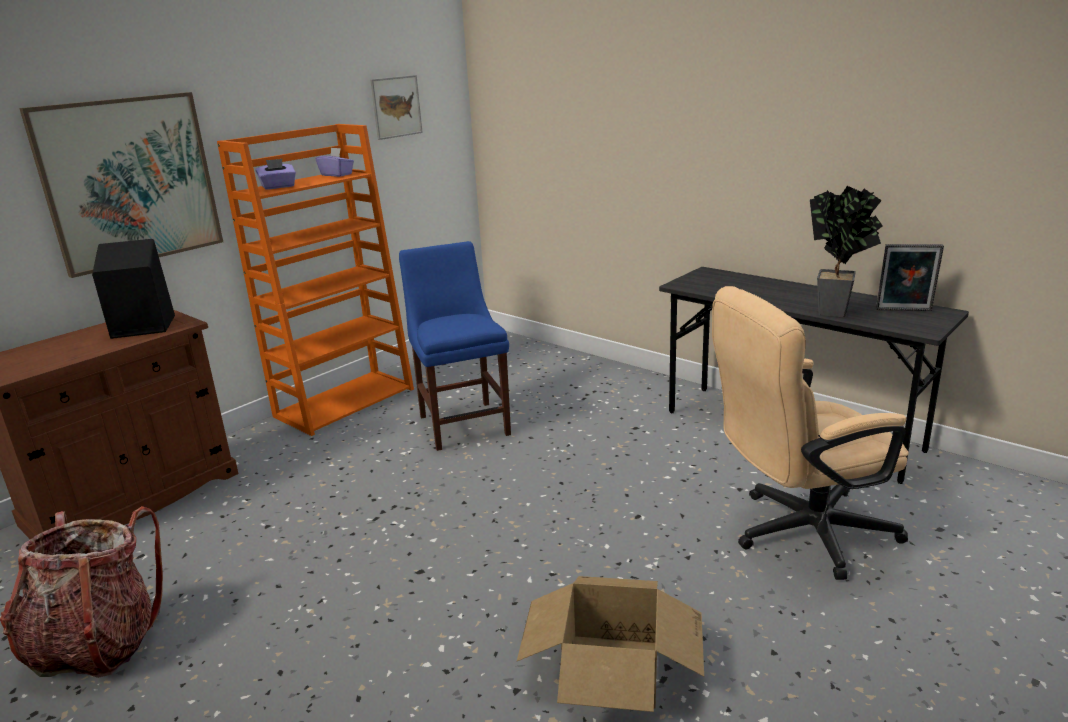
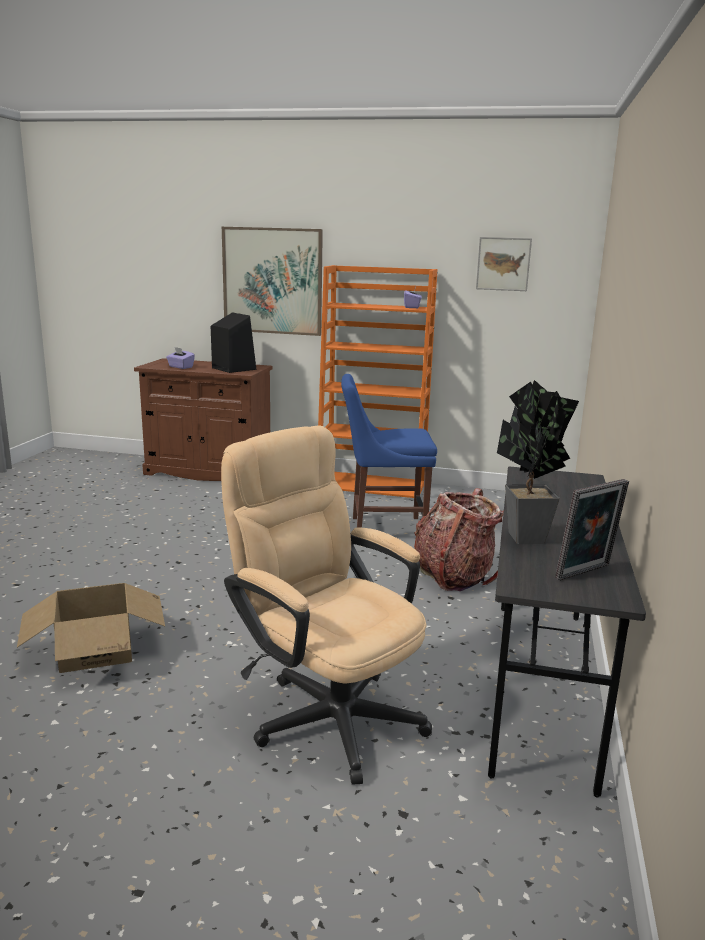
camera: 60 degrees right, 5 degrees down
backpack [0,506,163,678] -> backpack moved to [414,488,504,591]
purple tissue box [256,159,296,190] -> purple tissue box moved to [166,347,195,369]
blue chair [399,241,511,451] -> blue chair turned 135 degrees counterclockwise [341,374,437,528]
picture frame [876,244,944,311] -> picture frame turned 105 degrees counterclockwise [555,479,629,581]

